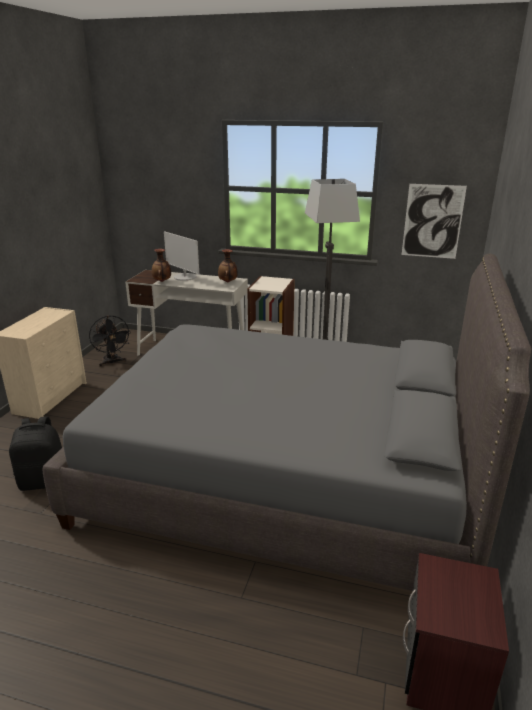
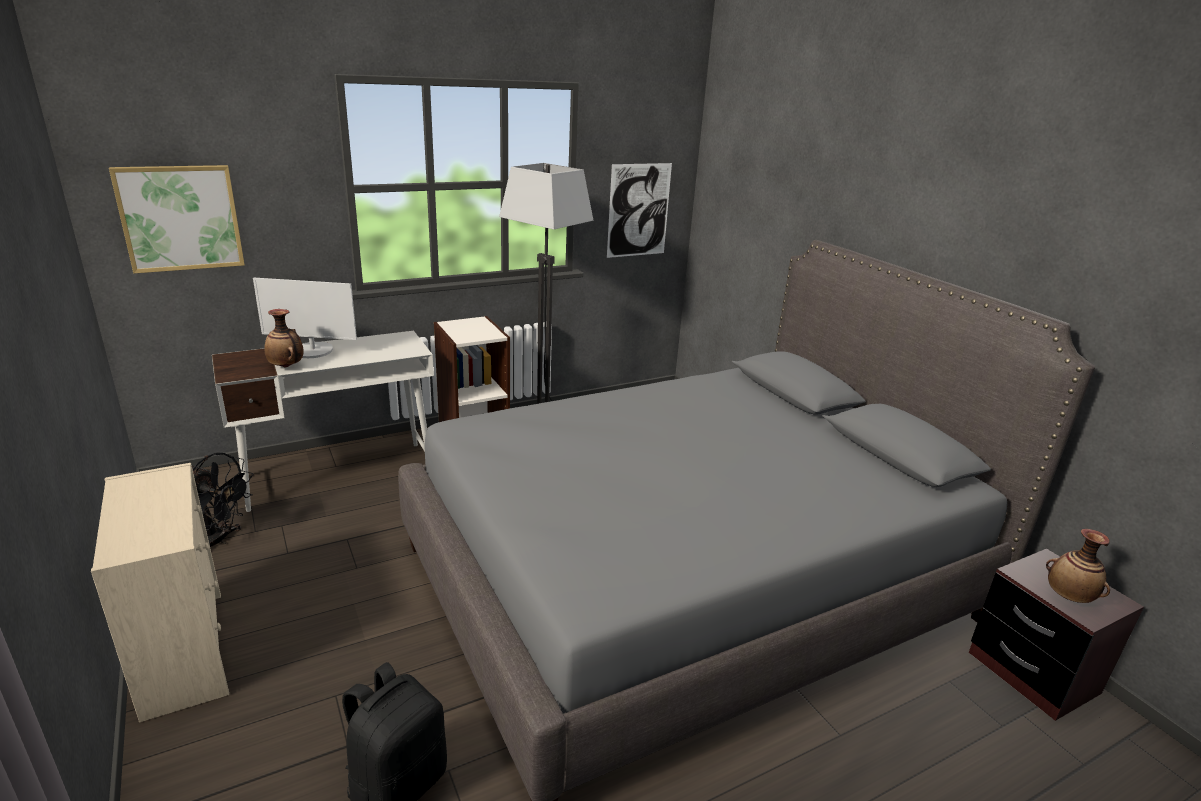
camera: 45 degrees left, 0 degrees up
vase [218,249,238,282] -> vase moved to [1046,529,1110,603]
none -> picture [109,165,245,273]

